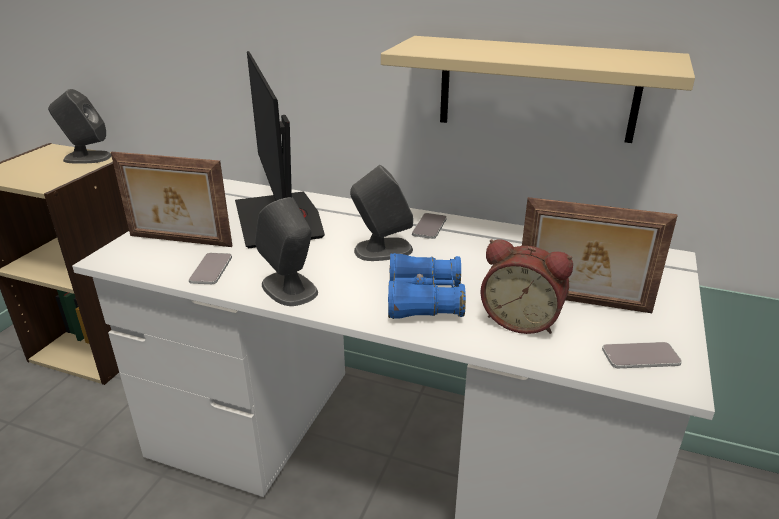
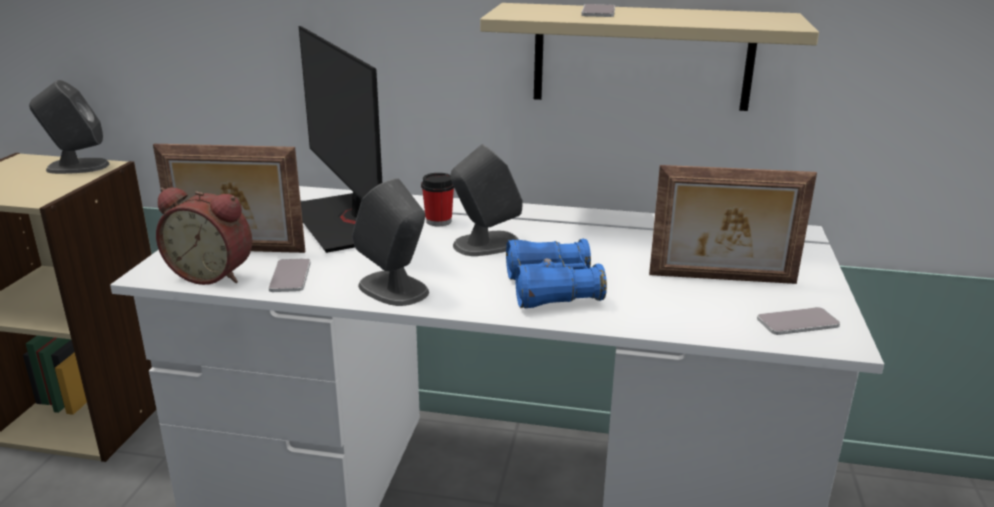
camera: 10 degrees left, 5 degrees down
phone [412,213,447,239] -> phone moved to [581,4,615,17]
alarm clock [480,239,573,334] -> alarm clock moved to [156,188,252,285]
none -> cup [421,173,454,226]

